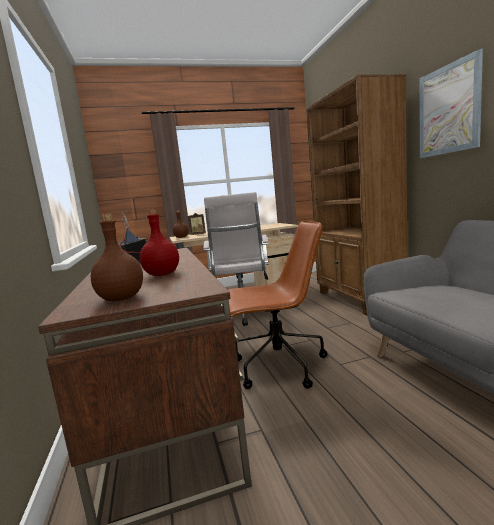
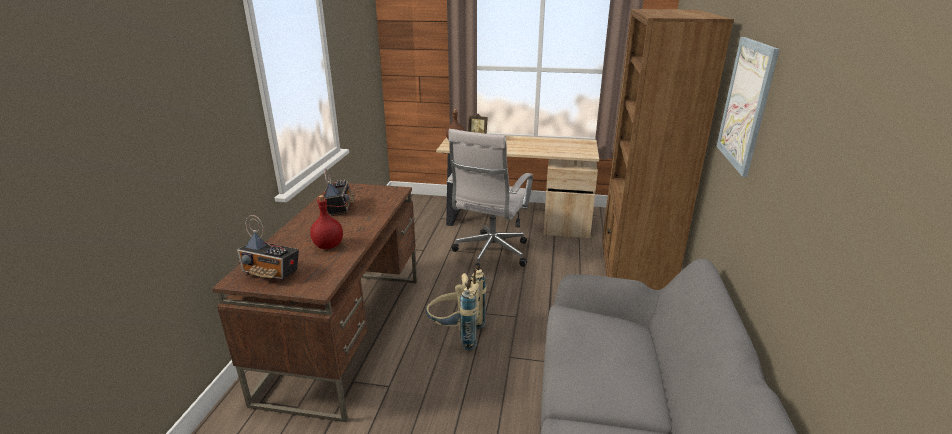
camera: 25 degrees right, 15 degrees up
brown bottle [91,214,143,301] -> radio [237,215,299,283]
brown office chair [228,221,327,389] -> beige backpack [425,266,486,351]

